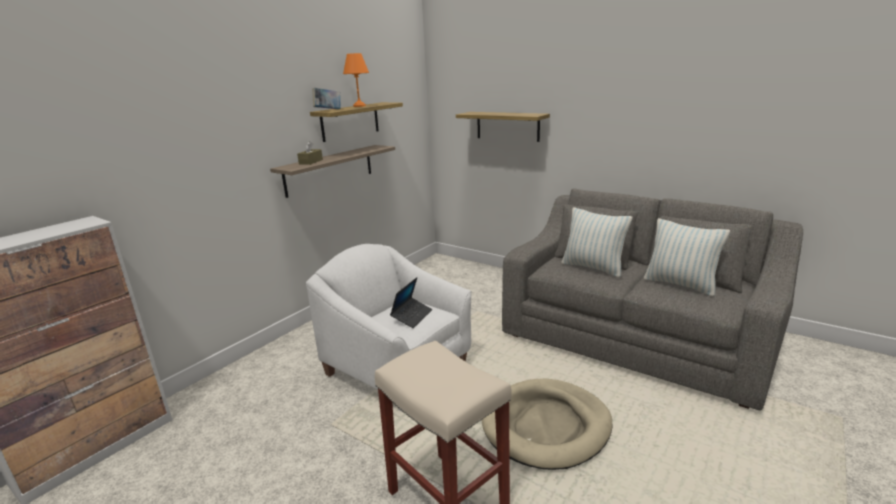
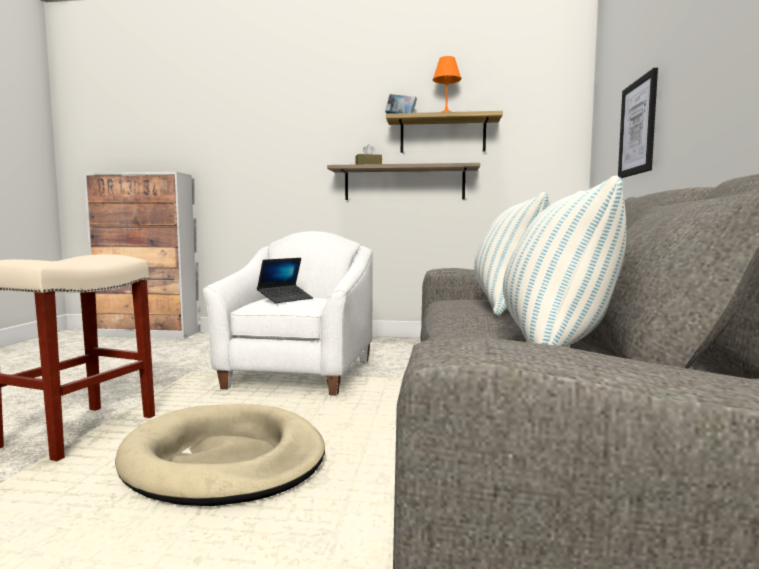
camera: 60 degrees right, 15 degrees down
laptop [390,277,432,328] -> laptop turned 45 degrees counterclockwise [257,258,313,303]
shelf [456,112,550,142] -> picture [618,68,658,178]

